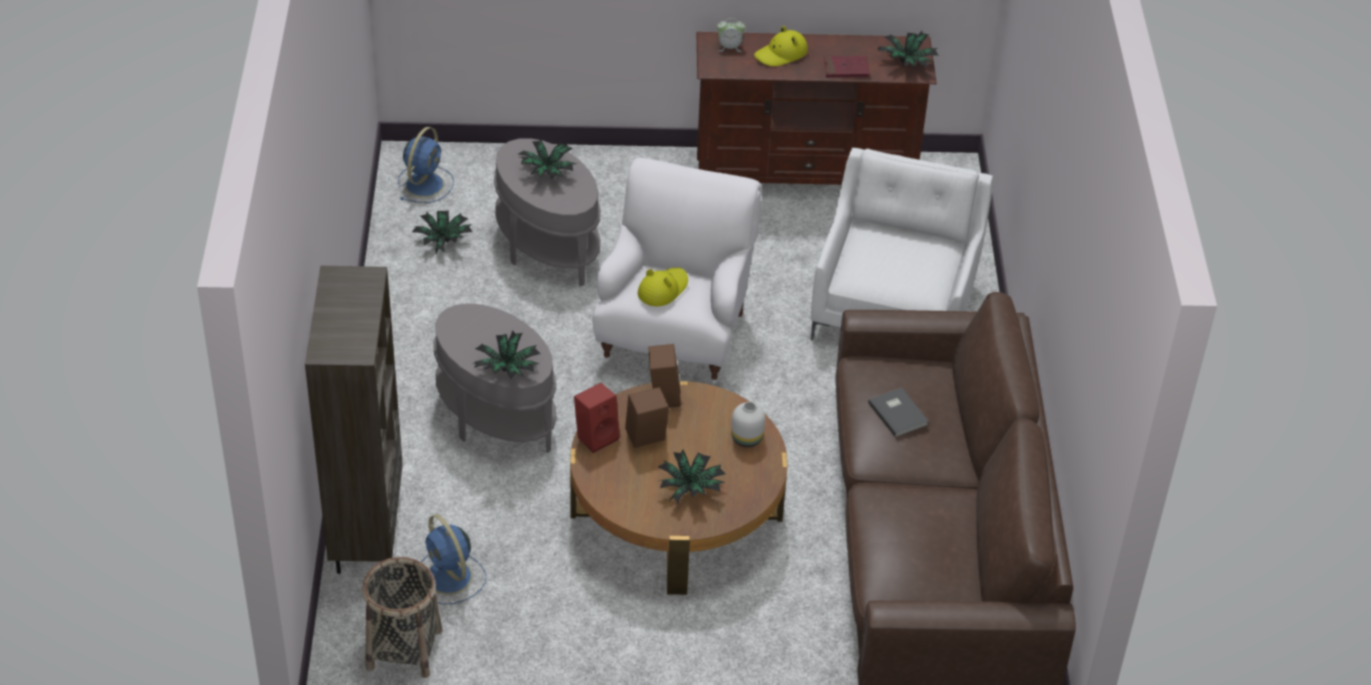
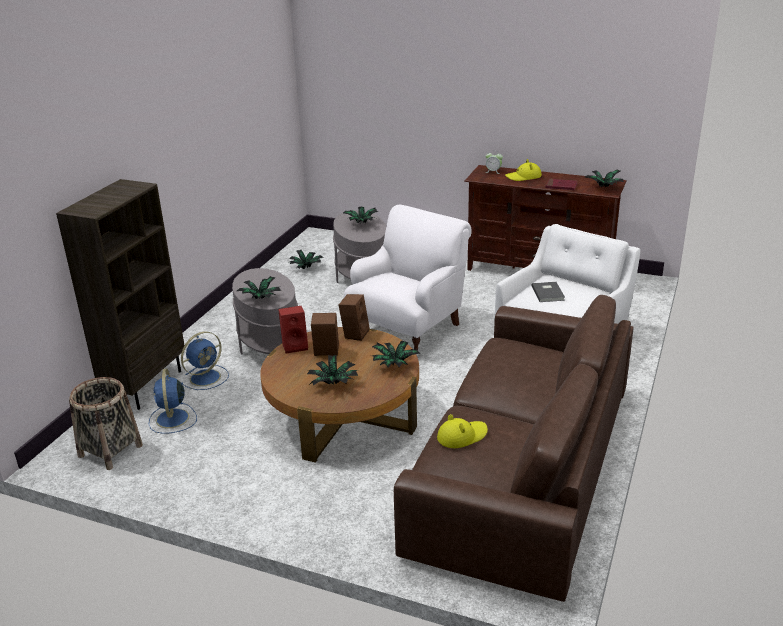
camera: 25 degrees right, 15 degrees down
blue fan [398,127,454,203] -> blue fan moved to [181,331,229,390]
yellow hat [638,268,688,306] -> yellow hat moved to [437,414,488,448]
white vase [731,402,765,447] -> potted plant [372,340,421,367]
grey book [868,387,929,437] -> grey book moved to [531,282,565,302]

